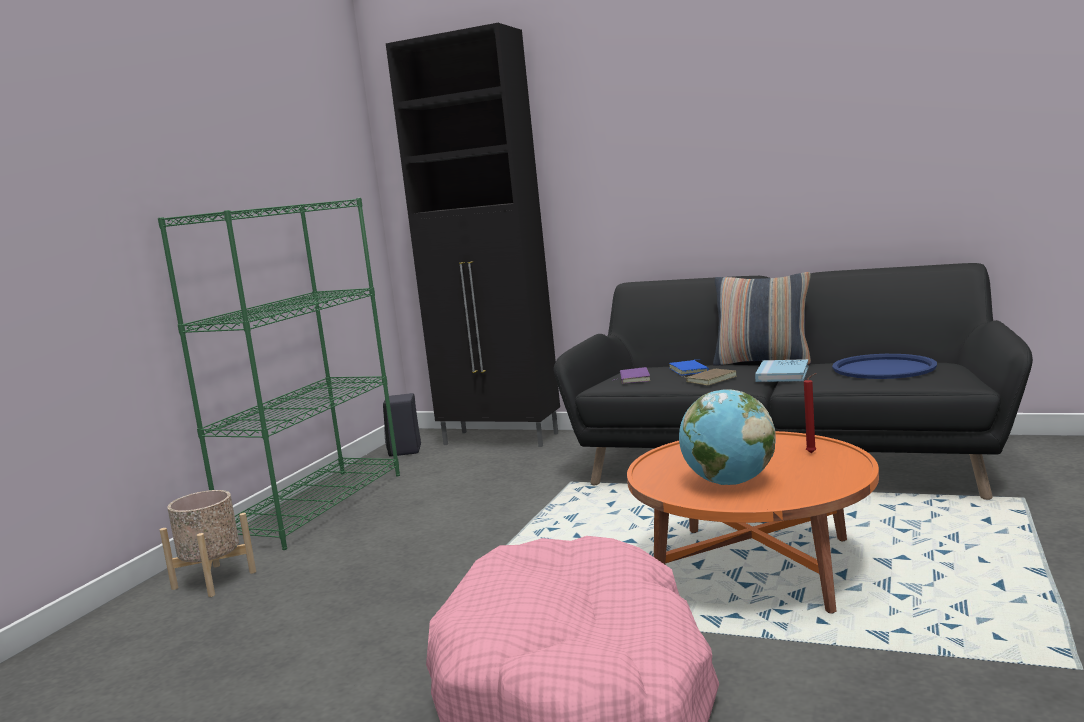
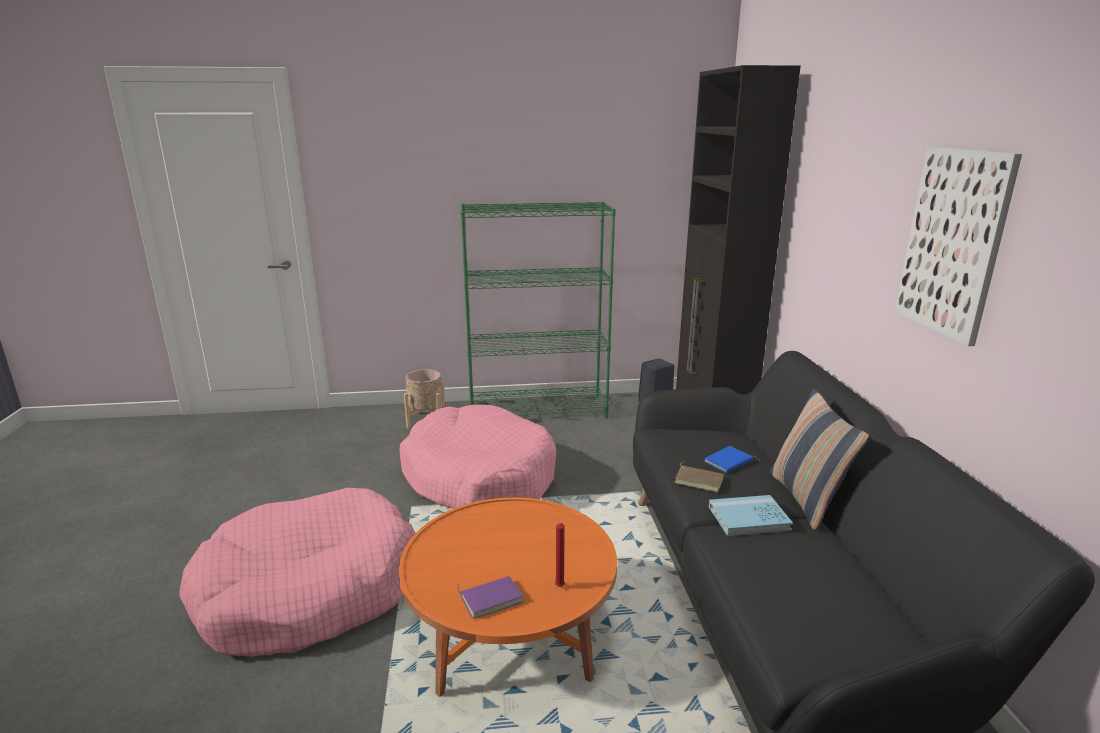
camera: 60 degrees right, 10 degrees up
purple book [612,367,650,384] -> purple book moved to [457,576,523,619]
globe [679,389,776,485] -> none
blue tray [832,354,937,379] -> none
none -> pink dog bed [400,405,556,509]
none -> picture [895,147,1022,346]

